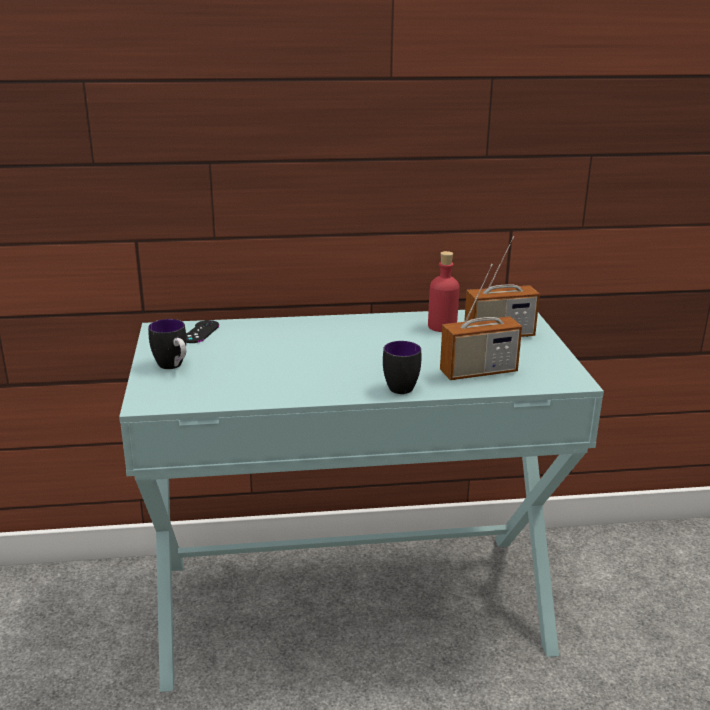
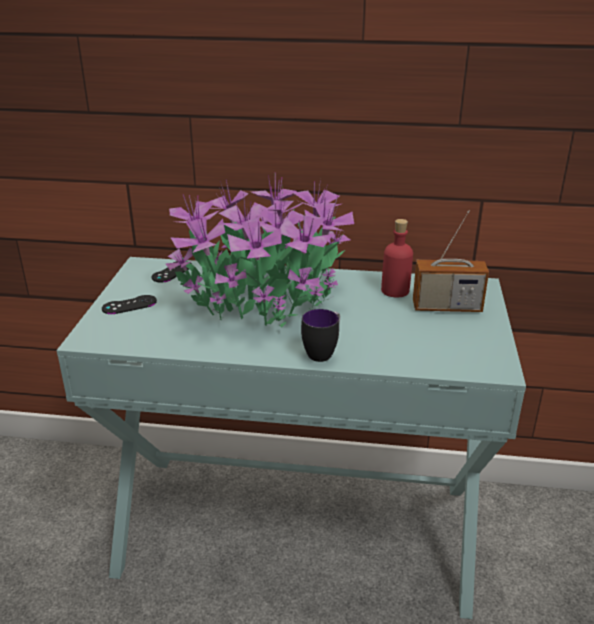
camera: 15 degrees right, 5 degrees up
mug [148,319,186,369] -> black game controller [102,295,157,314]
radio [440,264,522,380] -> none
none -> potted plant [165,175,354,327]

